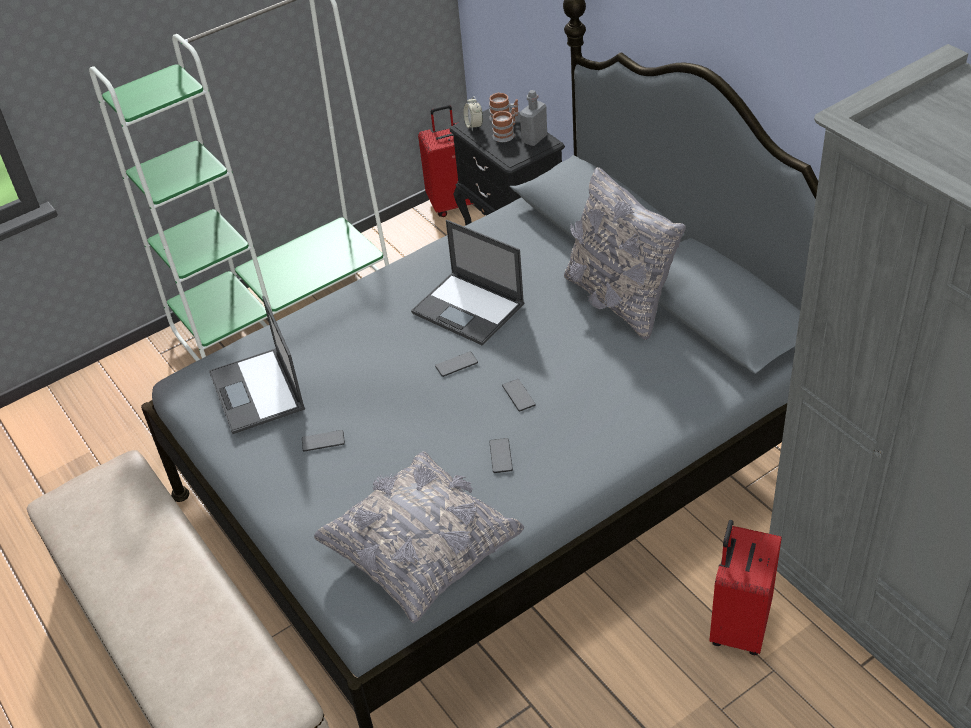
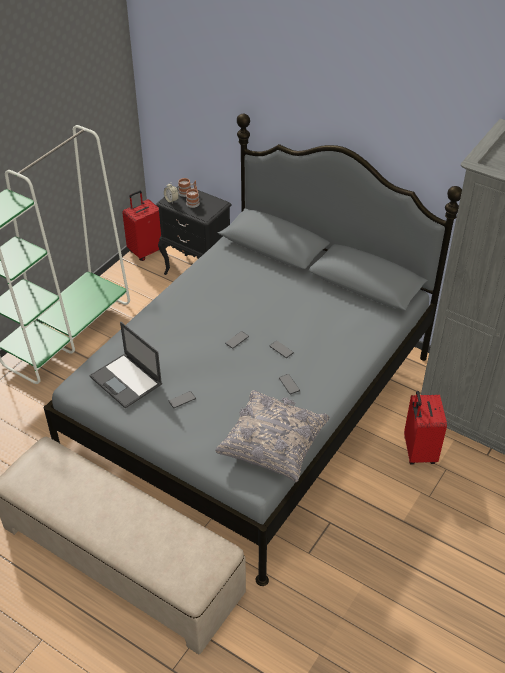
camera: 25 degrees left, 0 degrees up
laptop [411,220,524,346] -> none
grey bottle [520,90,547,146] -> none
grey pillow [564,167,686,340] -> none

